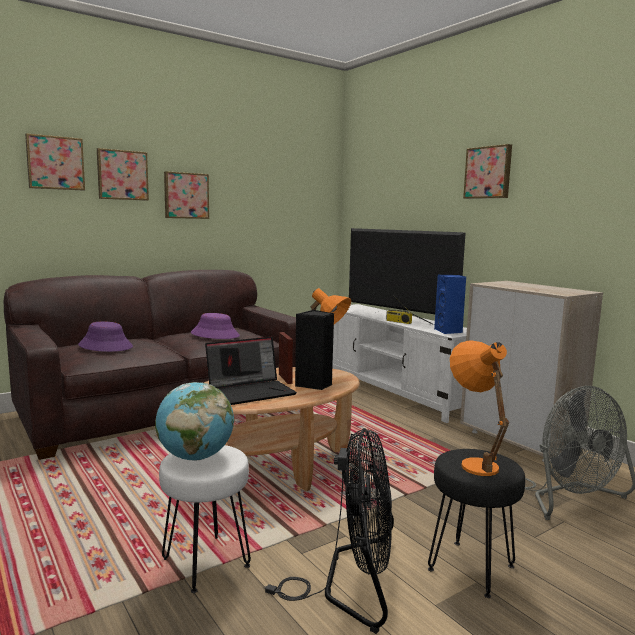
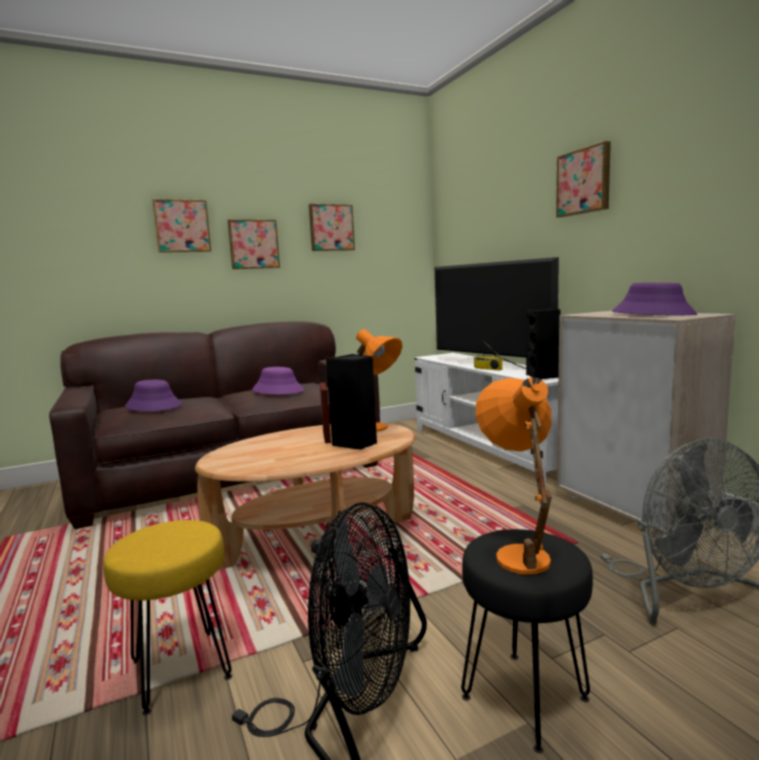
camera: 10 degrees right, 0 degrees up
picture [25,133,85,191] -> picture moved to [309,204,355,251]
globe [155,382,234,460] -> none
white stool [159,445,251,593] -> yellow stool [103,520,232,715]
laptop [205,337,297,405] -> none
blue speaker [434,275,466,334] -> black speaker [526,309,560,379]
none -> purple hat [612,283,697,315]

